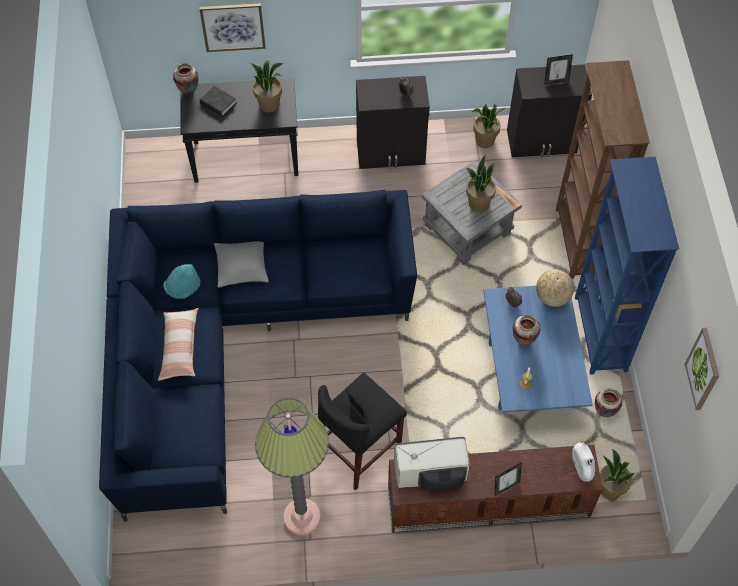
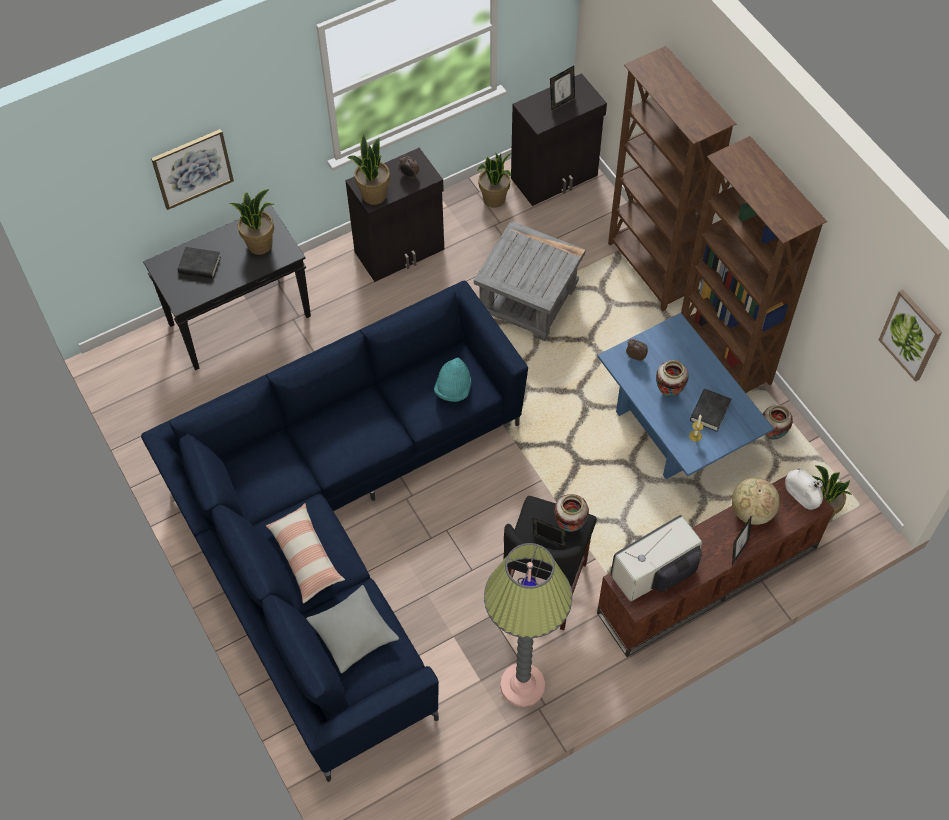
camera: 25 degrees left, 0 degrees up
turquoise hat [163,264,201,299] -> turquoise hat moved to [434,357,471,402]
vase [173,63,198,95] -> vase moved to [554,494,589,532]
grey pillow [214,241,269,288] -> grey pillow moved to [306,585,399,673]
potted plant [465,155,497,212] -> potted plant moved to [348,133,390,205]
globe [536,269,574,307] -> globe moved to [732,478,780,525]
blue bookcase [575,157,679,375] -> brown bookcase [681,136,827,393]
none -> black book [690,389,731,432]

